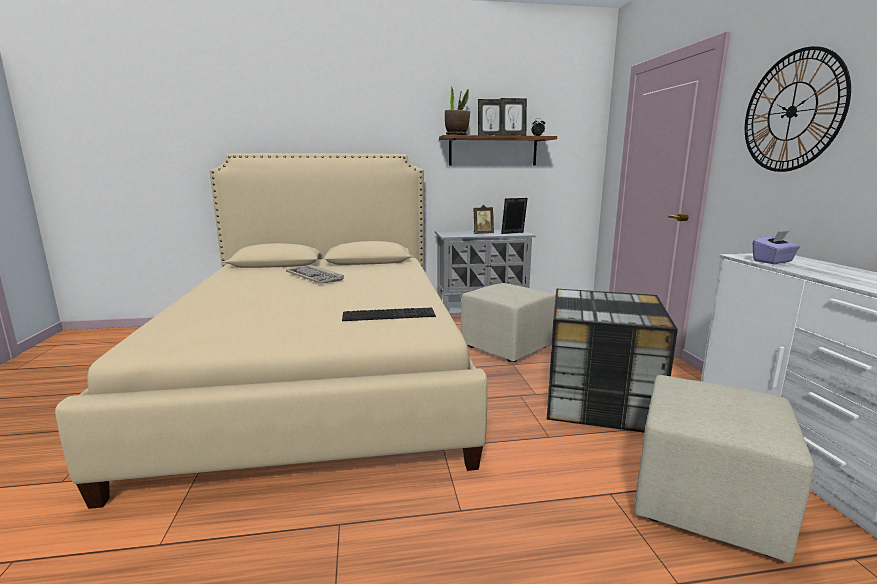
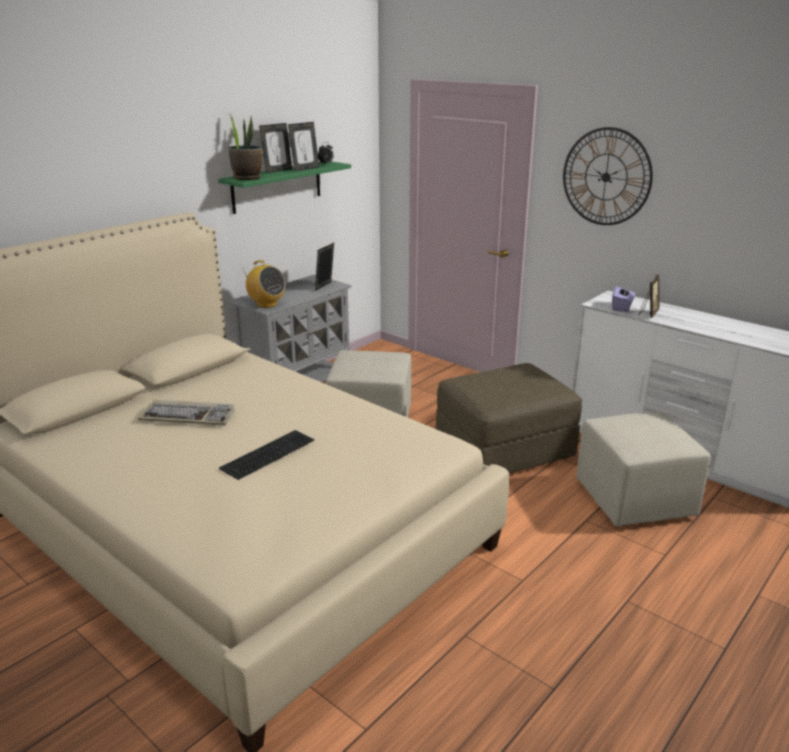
camera: 40 degrees left, 10 degrees up
keyboard [342,307,436,321] -> keyboard moved to [219,430,314,480]
brown shelf [439,135,557,166] -> green shelf [218,161,351,214]
picture frame [473,205,494,234] -> picture frame moved to [638,275,660,318]
storage box [547,289,678,432] -> brown ottoman [436,363,582,473]
none -> radio [243,260,285,308]

